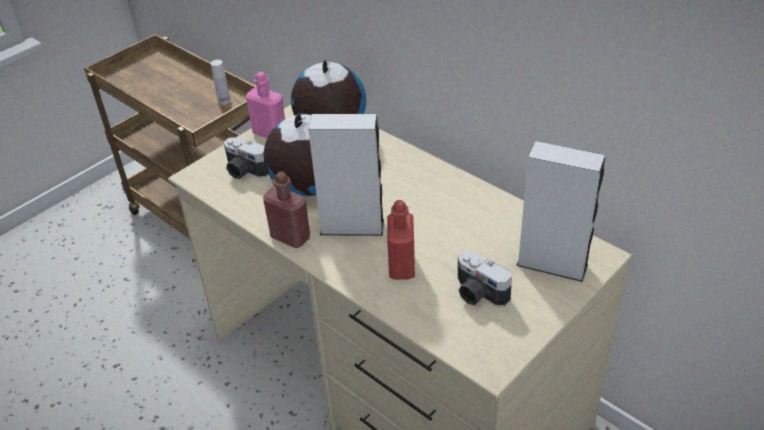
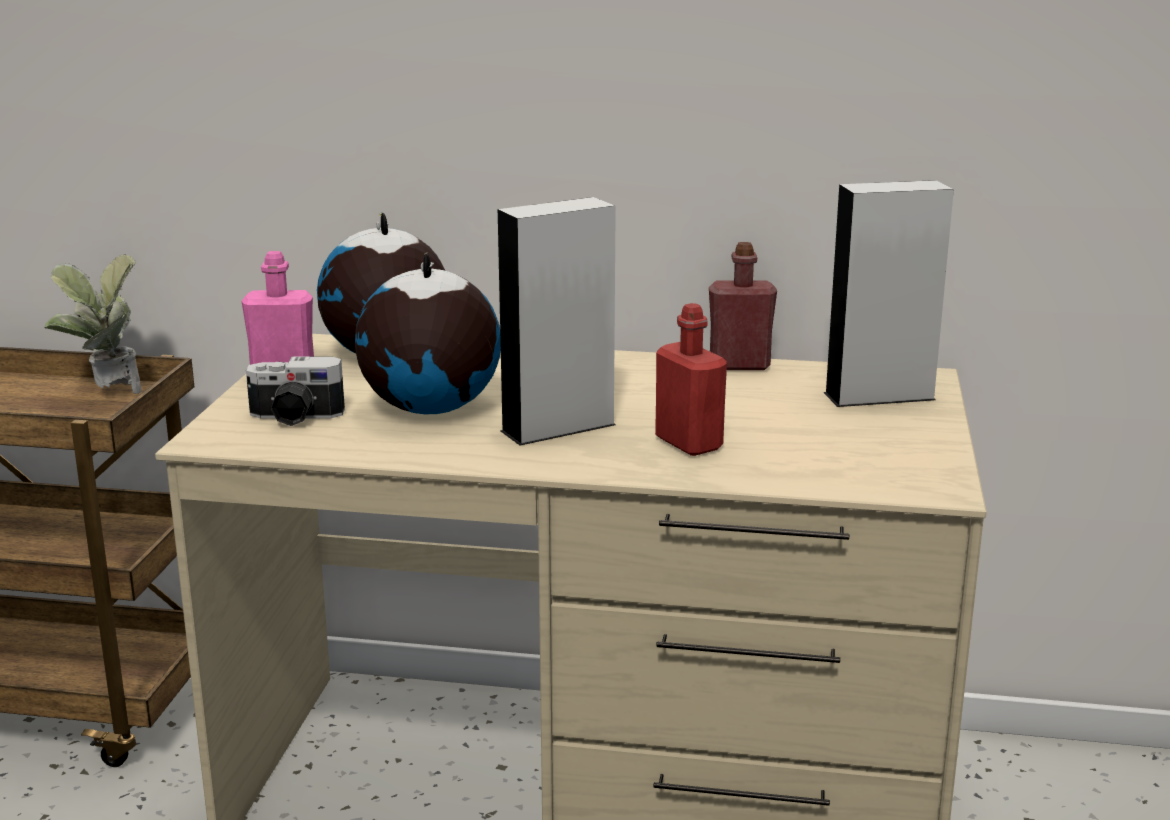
camera: 35 degrees left, 20 degrees down
white bottle [211,60,230,105] -> potted plant [44,254,142,394]
red bottle [263,172,310,248] -> red bottle moved to [709,242,777,370]
camera [458,252,512,307] -> none

